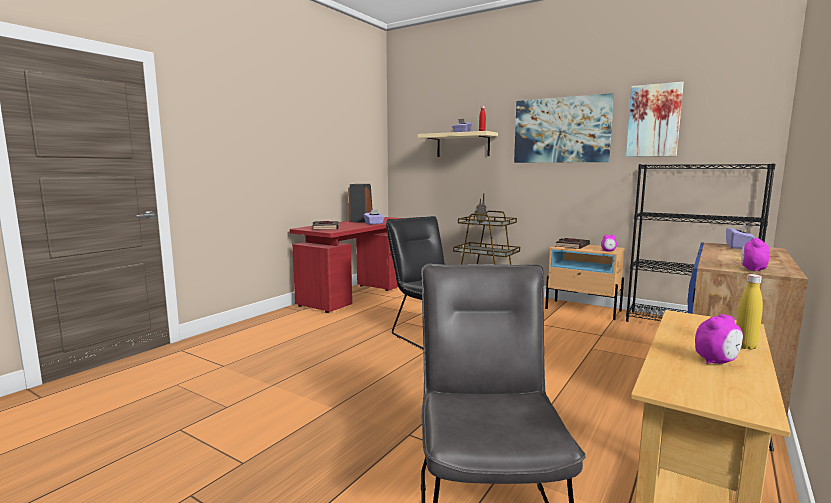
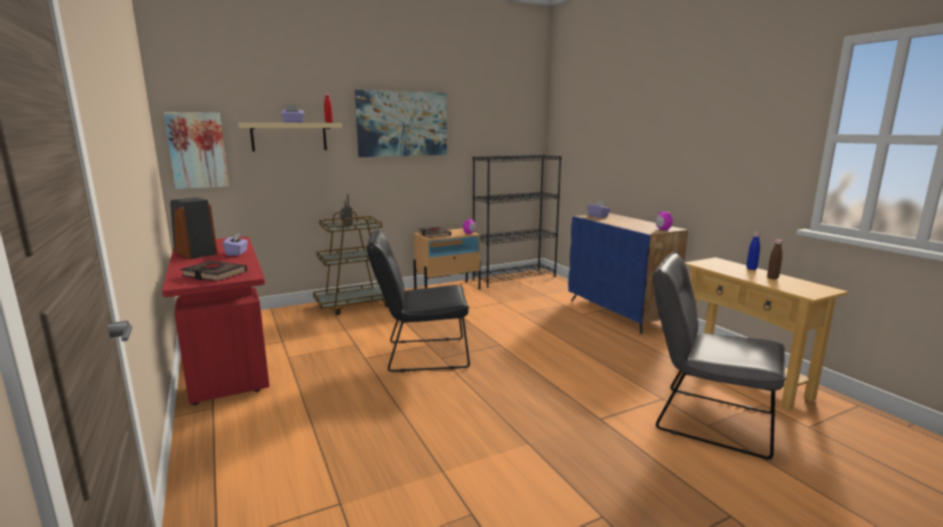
camera: 60 degrees left, 5 degrees up
picture [626,82,684,157] -> picture moved to [164,112,229,189]
alarm clock [695,314,743,364] -> brown bottle [767,240,782,279]
yellow bottle [736,274,763,350] -> blue bottle [746,233,760,270]

